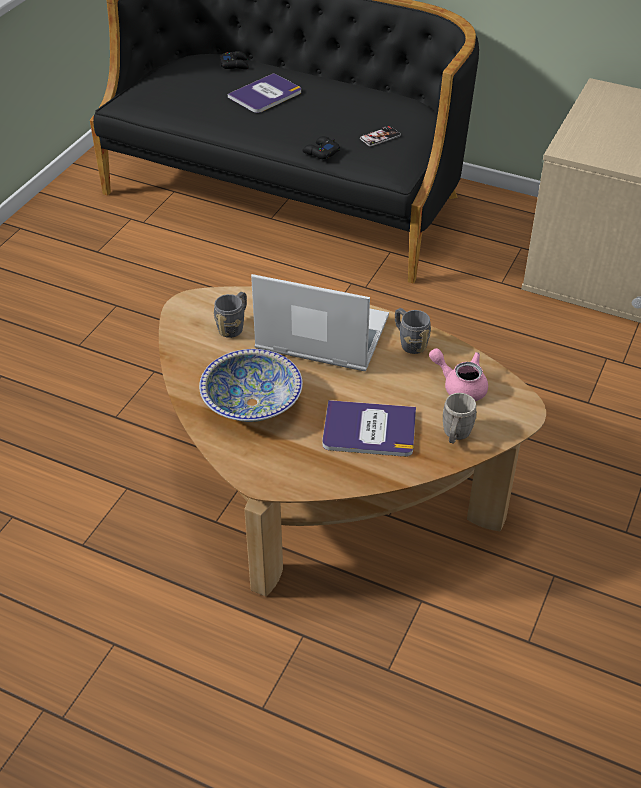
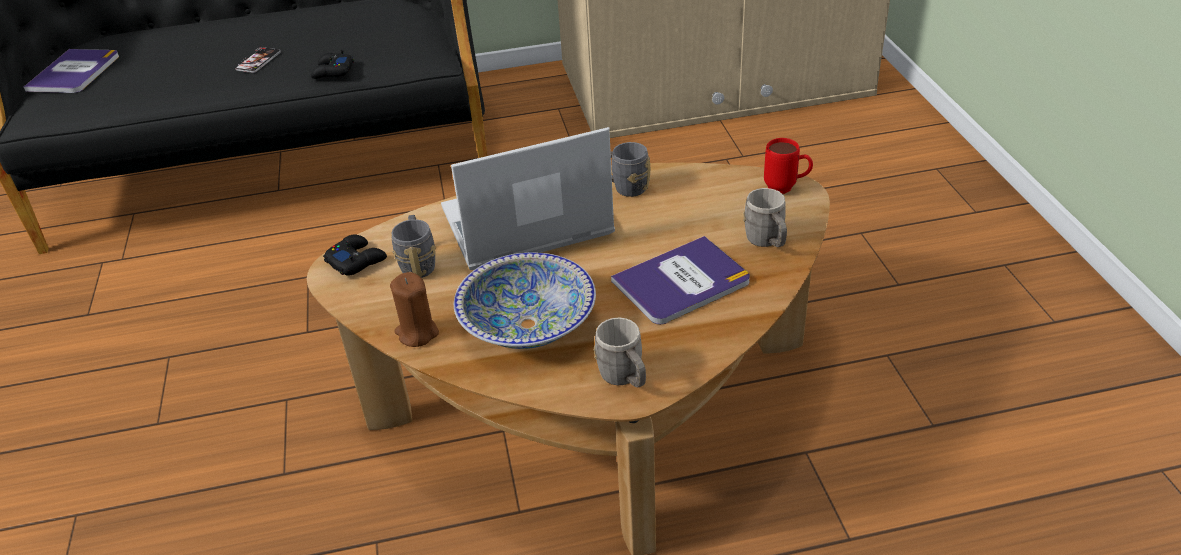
camera: 35 degrees left, 5 degrees down
black game controller [220,51,249,69] -> black game controller moved to [323,235,387,276]
book [228,73,301,113] -> book moved to [24,49,119,93]
phone [360,126,401,146] -> phone moved to [236,47,281,73]
pink teapot [429,348,488,401] -> none
none -> brown candle [390,272,439,347]
none -> grey mug [593,318,646,388]
none -> red mug [764,138,813,194]

